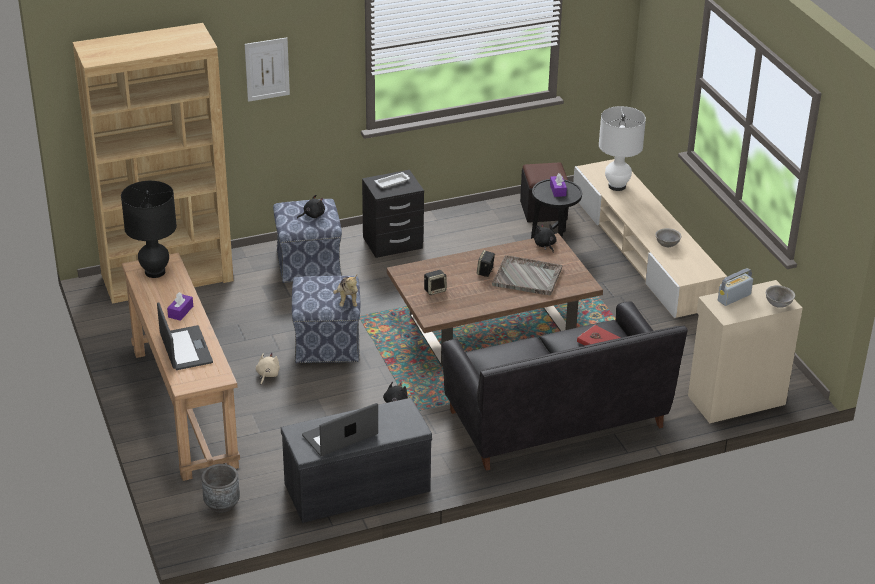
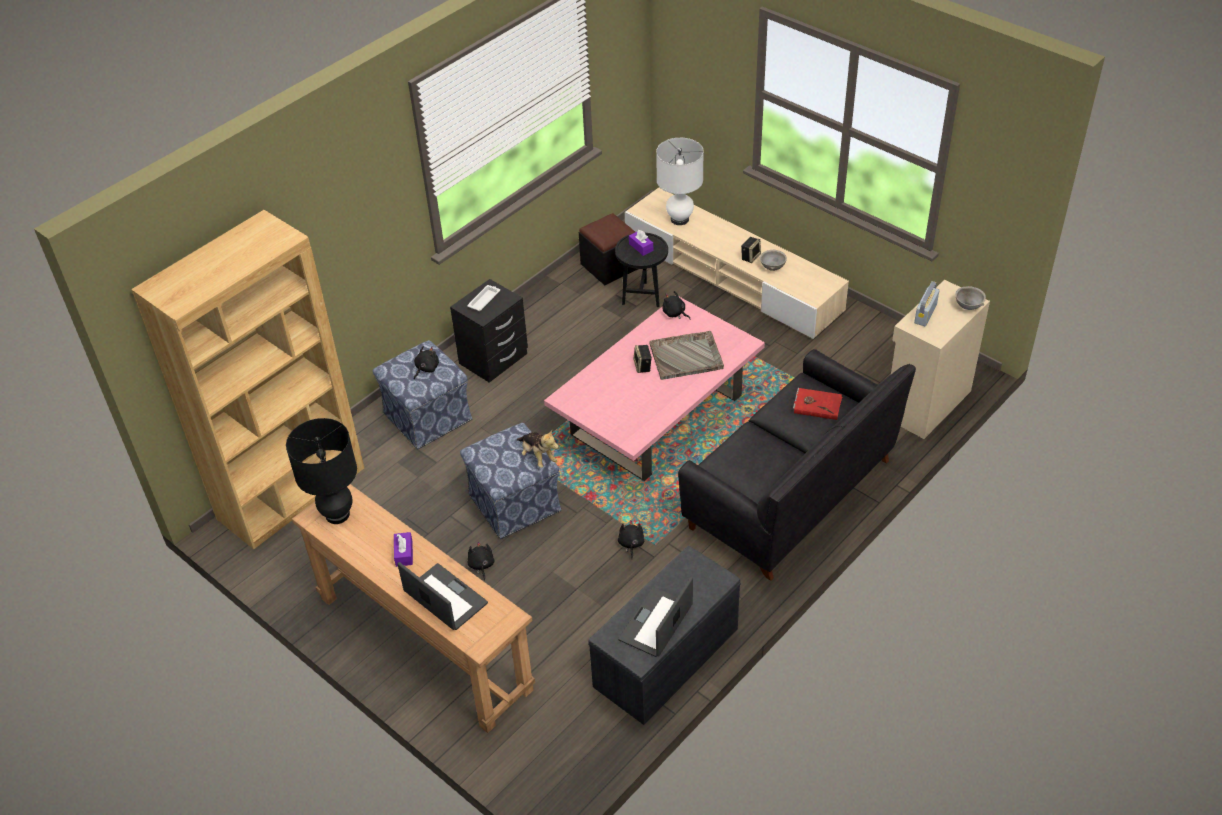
camera: 25 degrees left, 10 degrees up
grey planter [202,464,240,513] -> none
picture [245,37,290,102] -> none
beige plush toy [256,353,280,385] -> black plush toy [467,542,495,581]
brown coffee table [387,233,603,366] -> pink coffee table [544,297,765,481]
speaker [424,270,447,295] -> speaker moved to [741,237,761,263]

